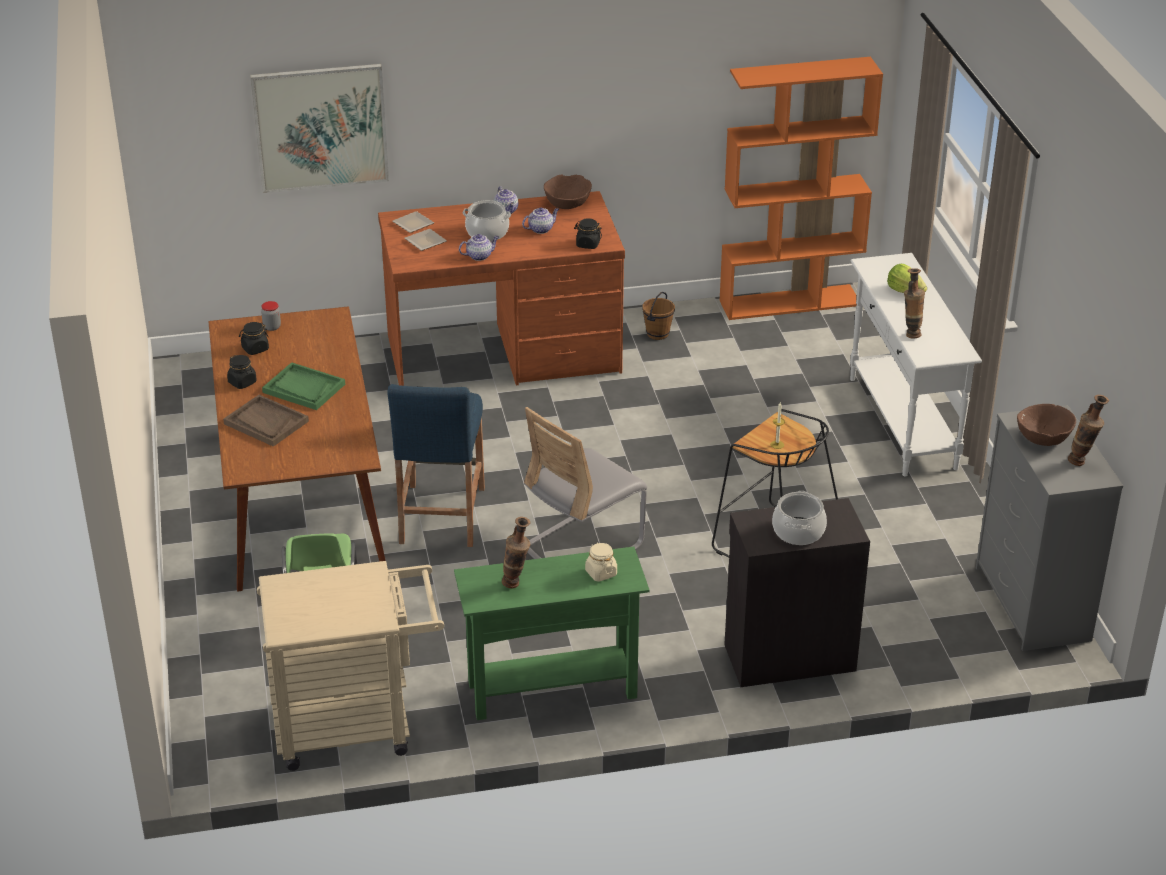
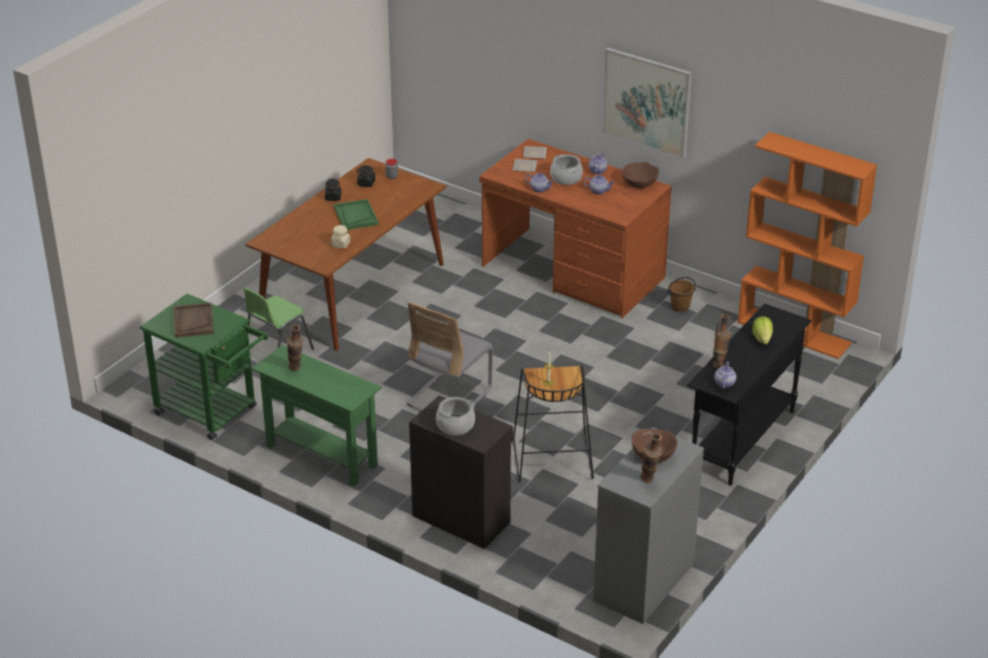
camera: 45 degrees right, 0 degrees up
brown tray [223,395,309,447] -> brown tray moved to [173,303,214,338]
picture [250,64,389,193] -> picture moved to [602,47,692,159]
beige cart [257,561,444,771] -> green cart [139,294,269,440]
blue stool [387,384,485,547] -> none
grey chair [524,407,647,559] -> grey chair turned 60 degrees counterclockwise [407,302,493,411]
black jar [574,218,602,249] -> none
beige jar [585,543,617,582] -> beige jar moved to [331,225,350,248]
white console table [850,253,982,477] -> black console table [687,303,811,486]
none -> teapot [714,361,736,389]

